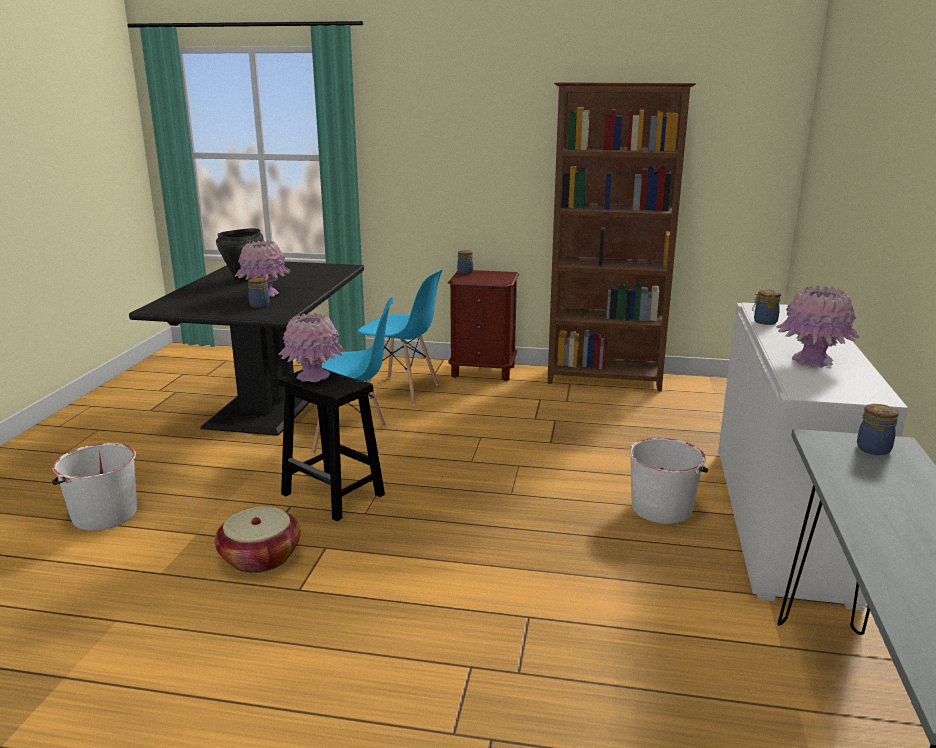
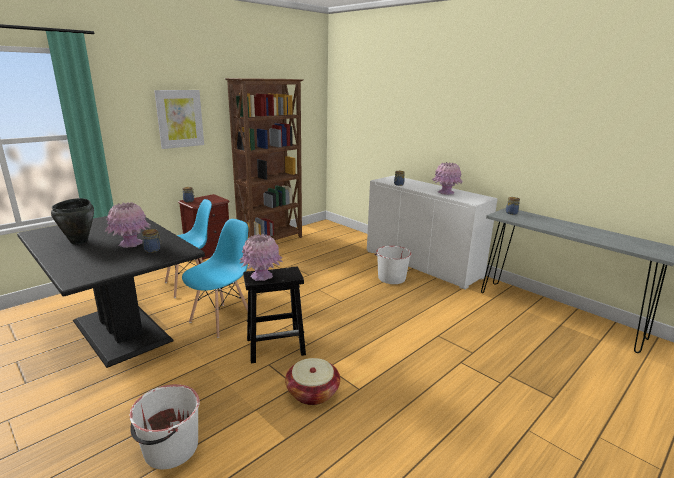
camera: 55 degrees left, 0 degrees up
none -> picture [154,90,204,149]

